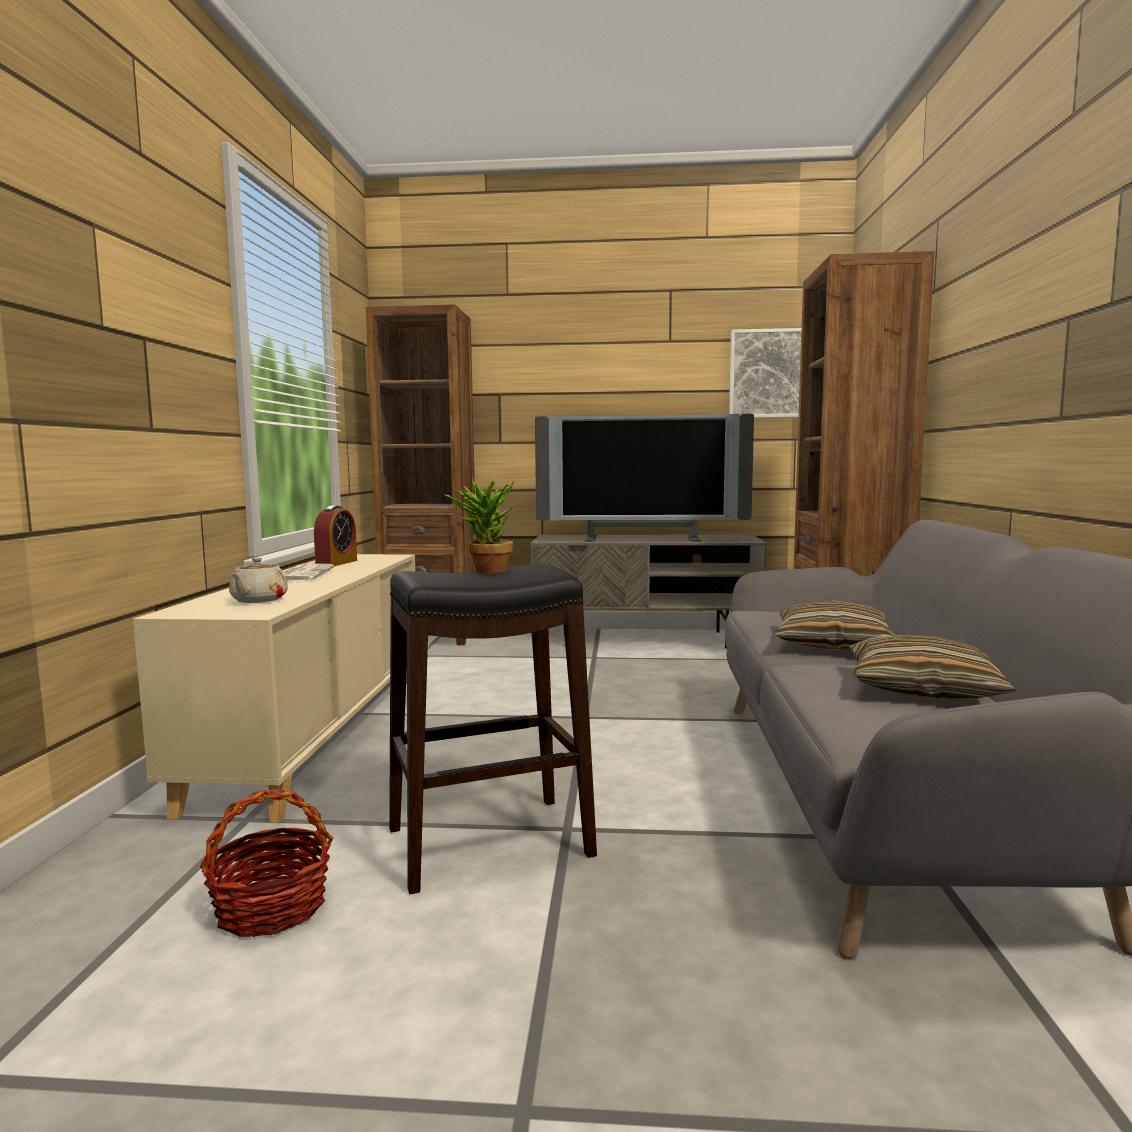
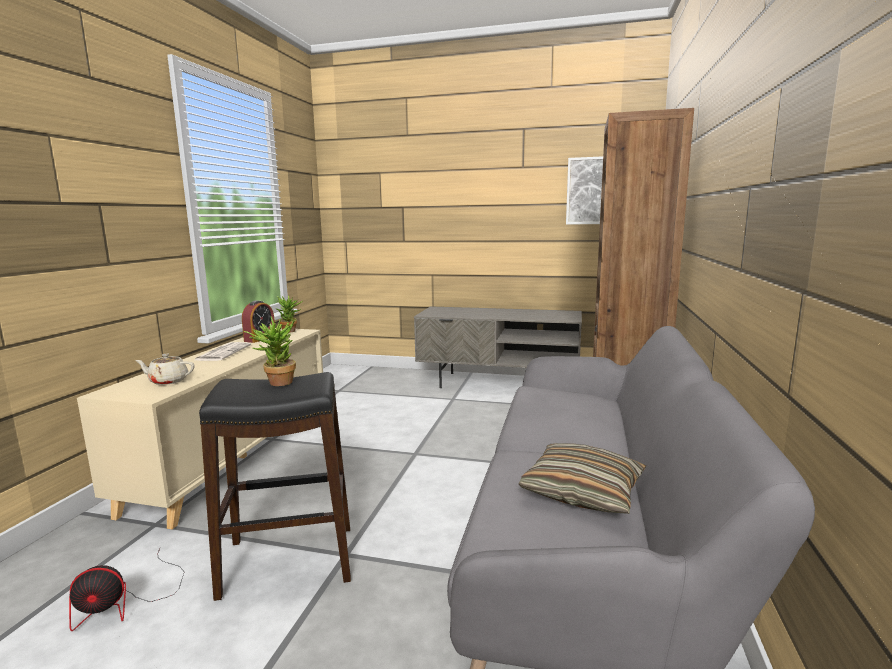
camera: 10 degrees right, 5 degrees up
basket [200,789,333,937] -> fan [69,549,184,631]
beige teapot [229,558,288,603] -> beige teapot turned 75 degrees clockwise [135,354,195,385]
brown bookcase [366,304,476,645] -> none
television [535,414,754,542] -> none
pillow [775,600,896,650] -> none
none -> potted plant [276,296,303,333]

